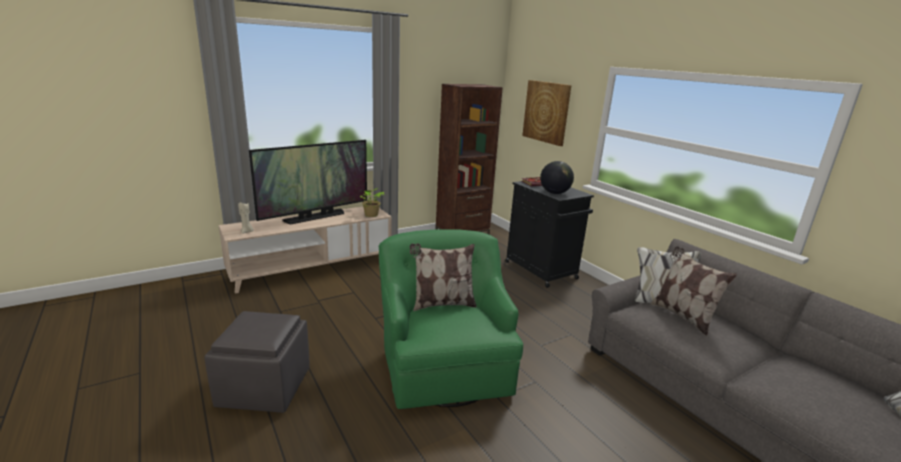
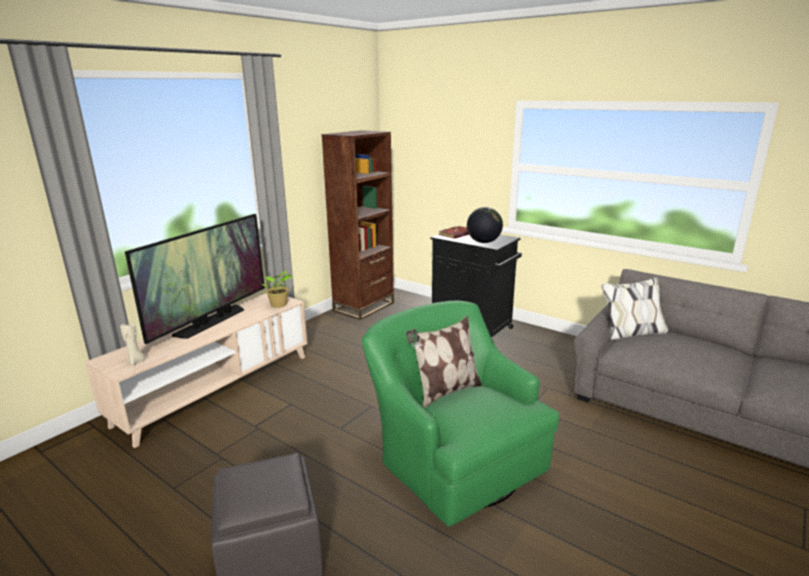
camera: 20 degrees left, 0 degrees up
picture [522,80,571,146] -> none
pillow [650,246,737,336] -> none

